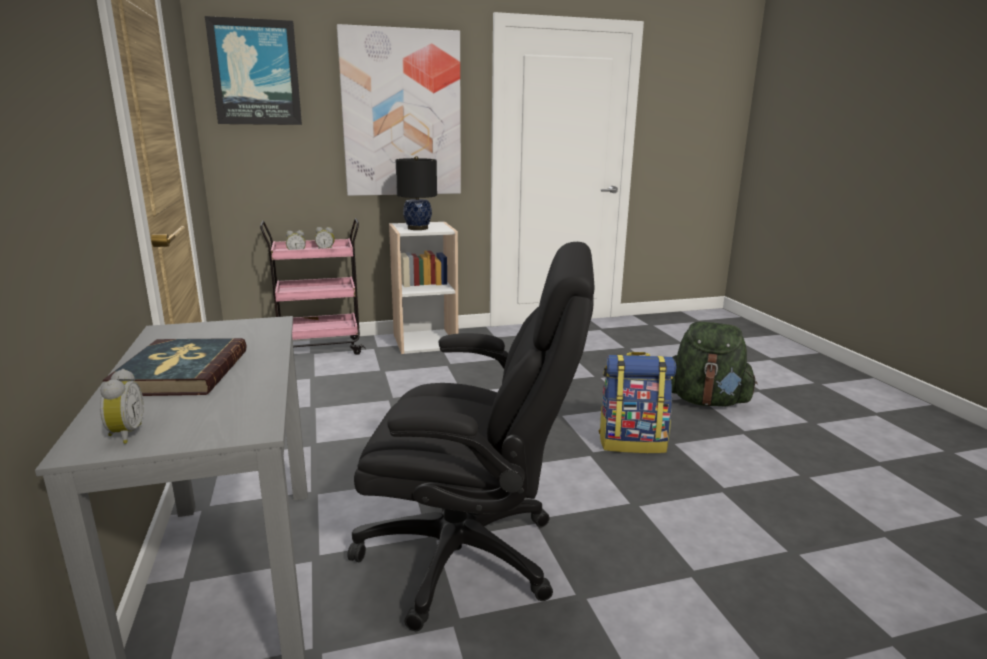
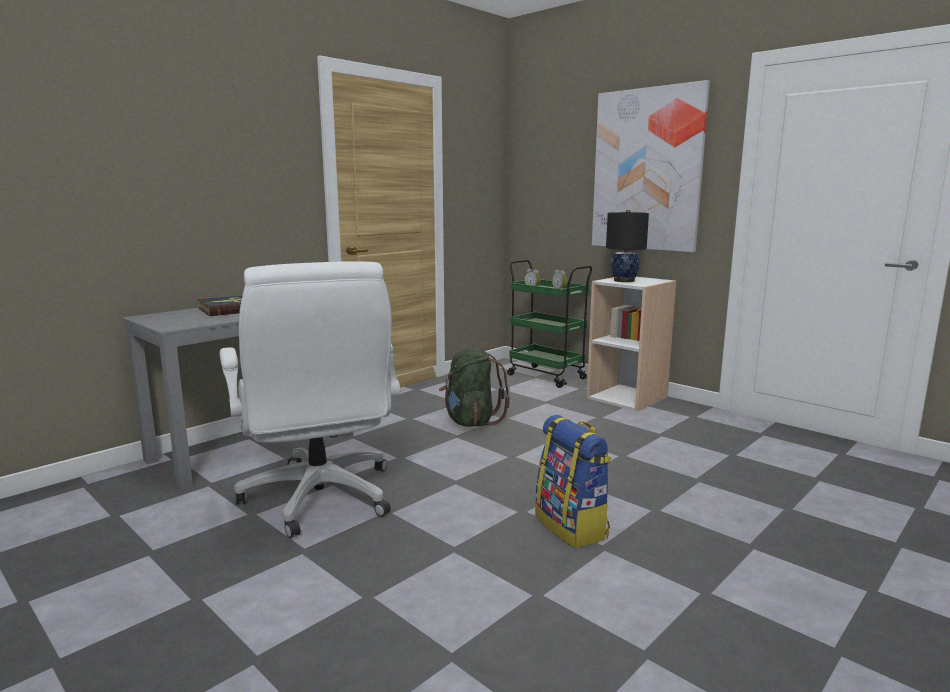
camera: 60 degrees right, 5 degrees down
alarm clock [100,369,143,444] -> none
picture [205,16,302,125] -> none
pink cart [260,218,366,355] -> green cart [507,260,592,388]
black office chair [347,242,595,631] -> white office chair [219,261,400,538]
green backpack [671,322,758,406] -> green backpack moved to [439,348,510,427]

